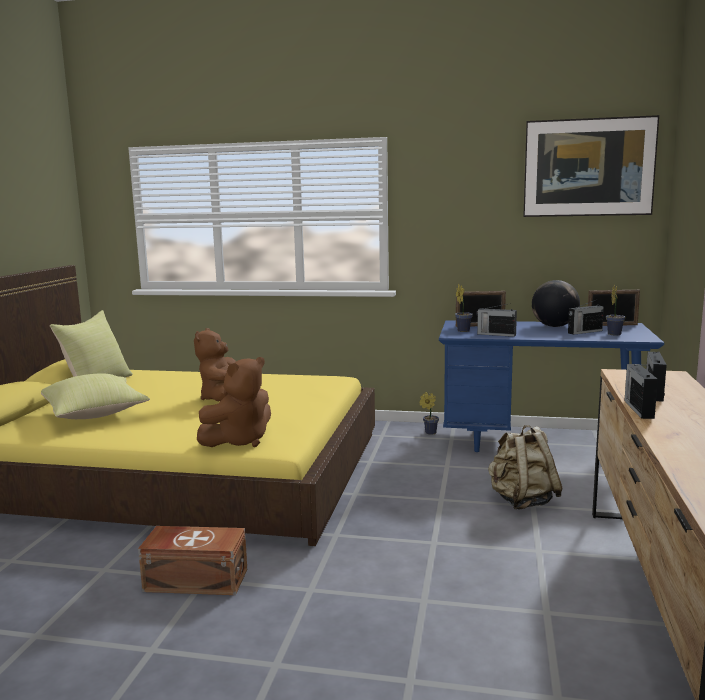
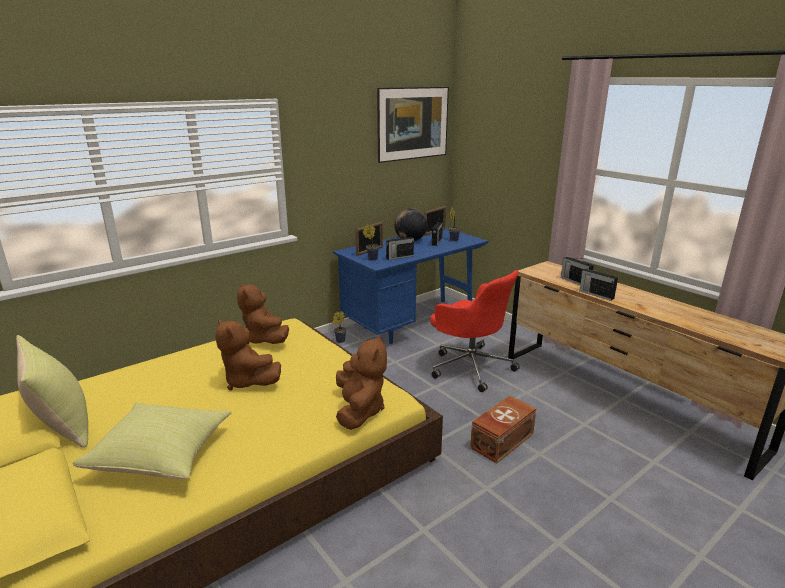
camera: 50 degrees left, 10 degrees up
brown storage box [138,526,247,595] -> brown storage box moved to [470,396,536,463]
beige backpack [488,425,563,510] -> red office chair [430,270,520,392]
none -> brown plush toy [237,282,289,345]

